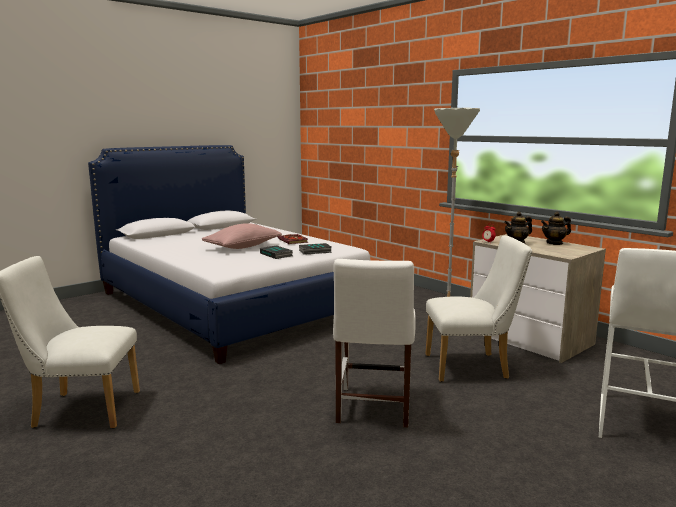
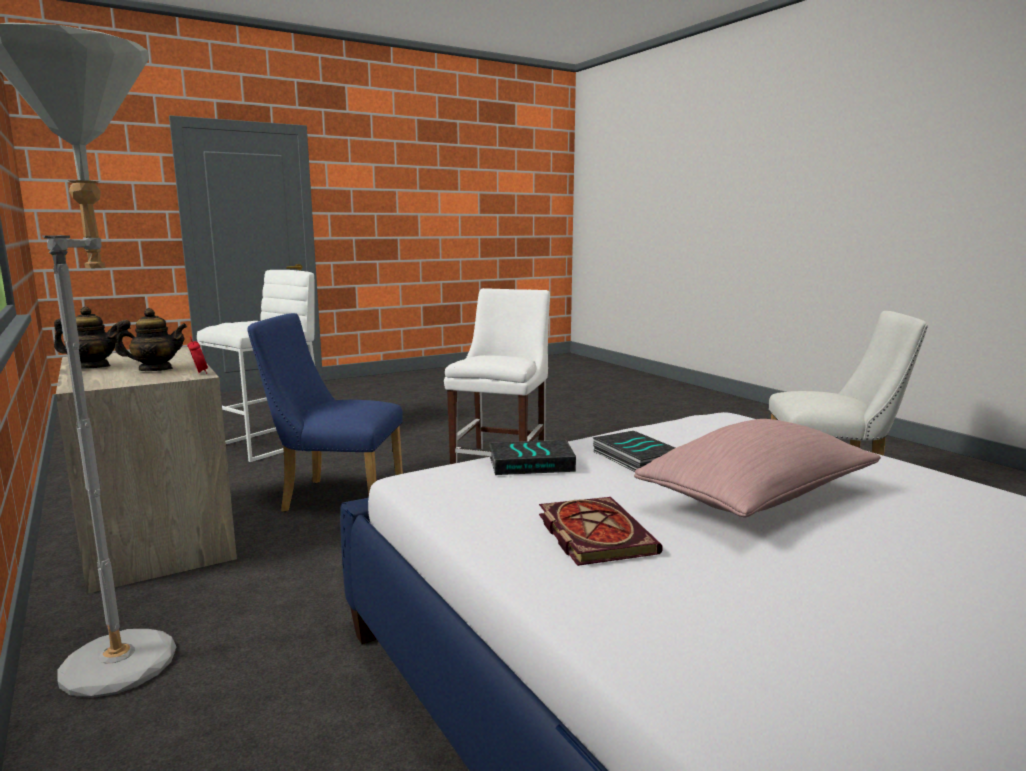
camera: 170 degrees left, 0 degrees up
white chair [425,235,532,382] -> blue chair [247,313,403,512]

